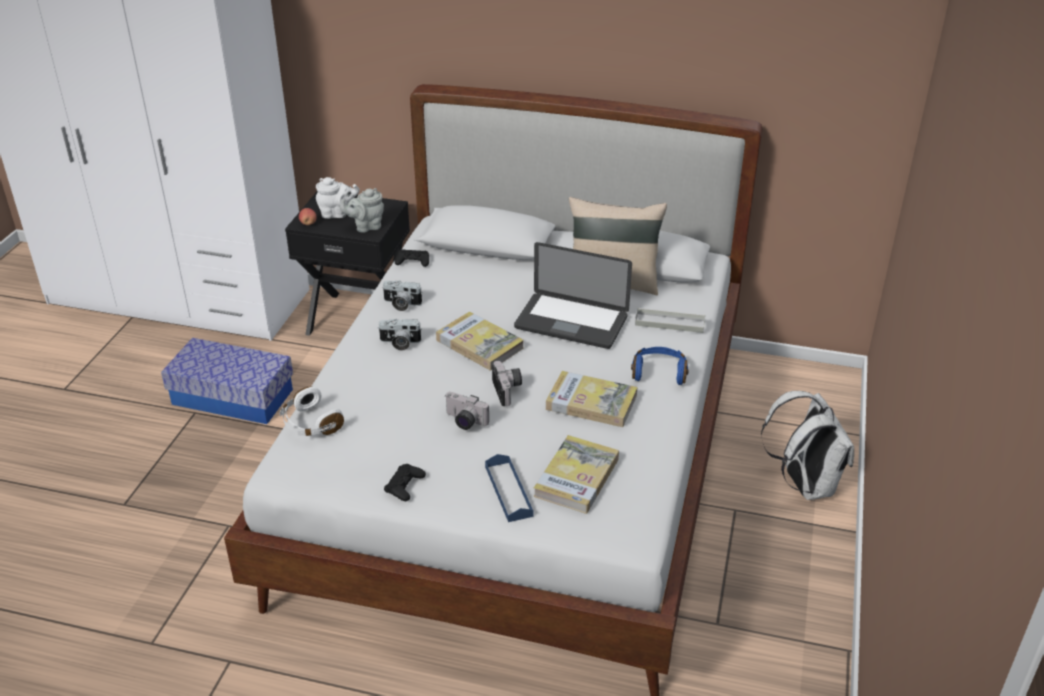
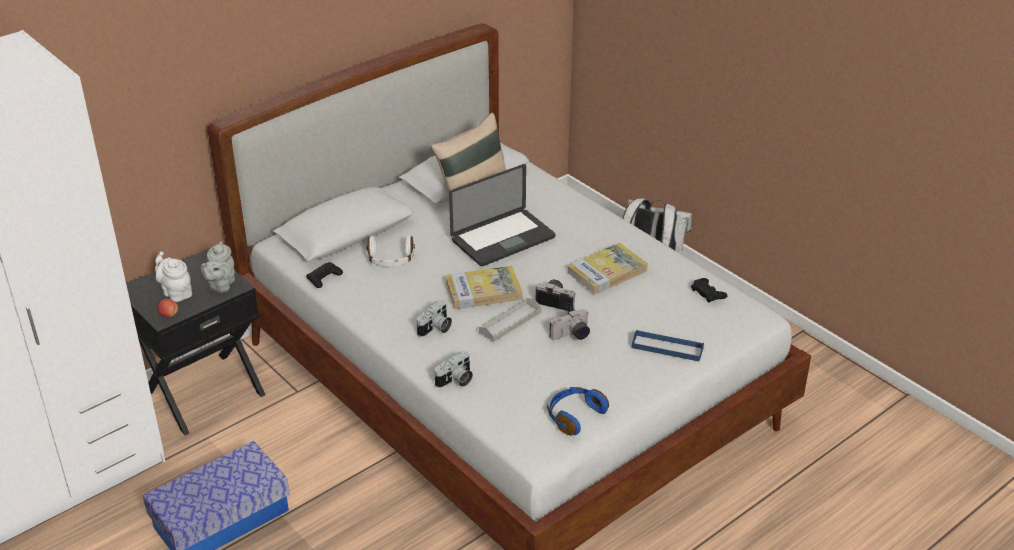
camera: 55 degrees left, 0 degrees up
white headphones [280,386,344,436] -> white headphones moved to [366,235,415,266]
white teapot [316,177,360,219] -> white teapot turned 75 degrees counterclockwise [155,251,192,302]
camera [382,281,423,311] -> camera moved to [434,351,473,388]
black game controller [384,464,426,501] -> black game controller moved to [691,278,727,303]
book [533,435,619,514] -> none
blue headphones [631,347,689,385] -> blue headphones moved to [547,387,609,436]
grey tray [635,308,705,333] -> grey tray moved to [479,298,542,342]

